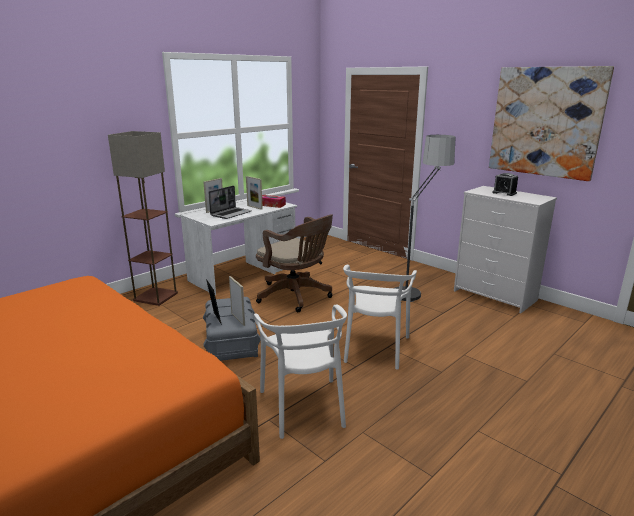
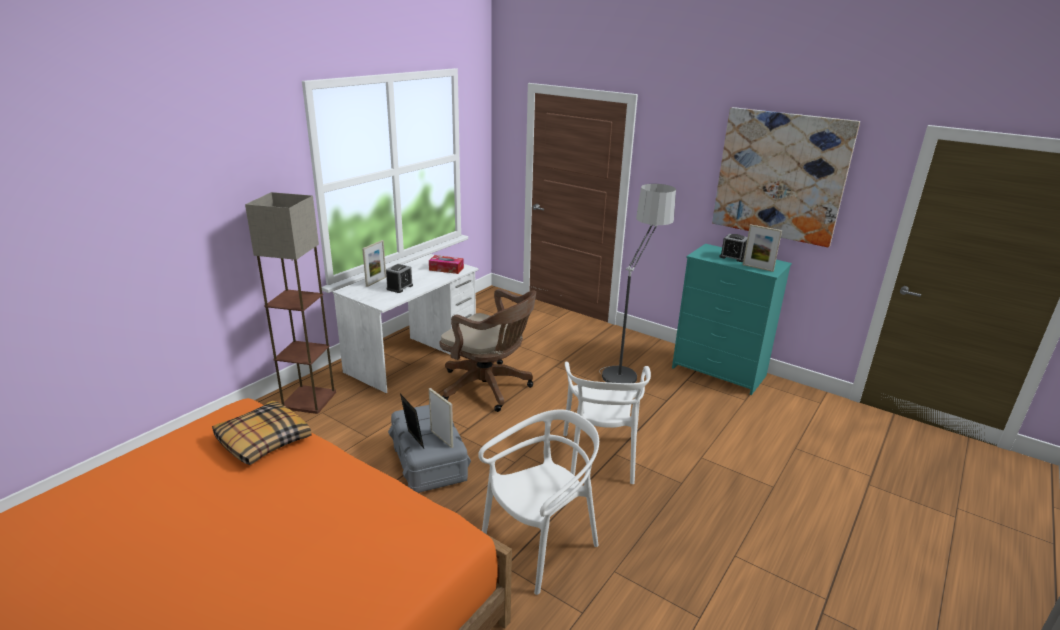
camera: 10 degrees left, 5 degrees up
laptop [208,186,252,219] -> alarm clock [386,264,413,293]
picture frame [246,176,263,210] -> picture frame moved to [743,224,782,272]
white chair [254,304,347,439] -> white chair turned 105 degrees counterclockwise [478,410,599,595]
white dresser [454,186,557,313] -> turquoise dresser [672,244,792,395]
none -> pillow [212,401,312,465]

